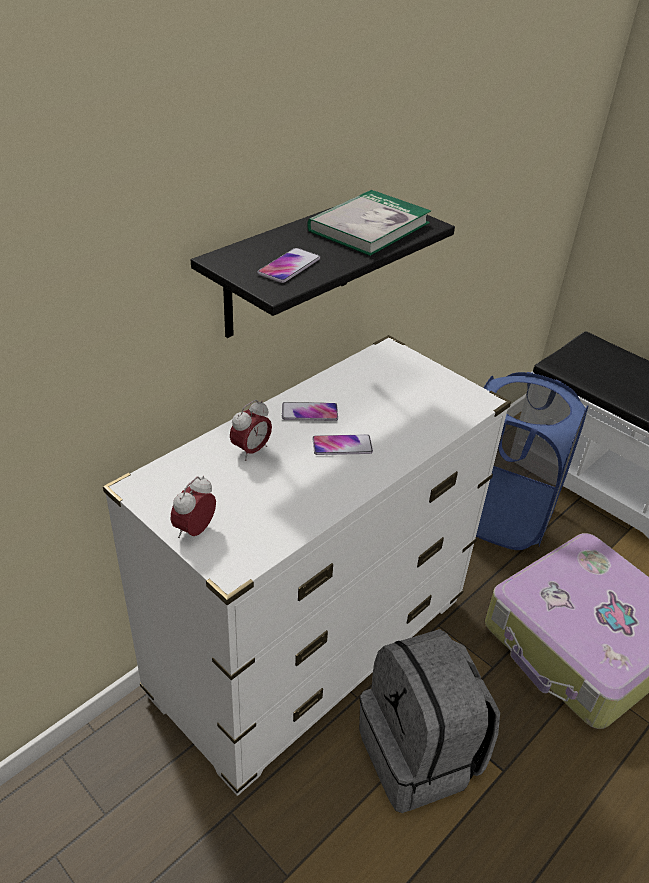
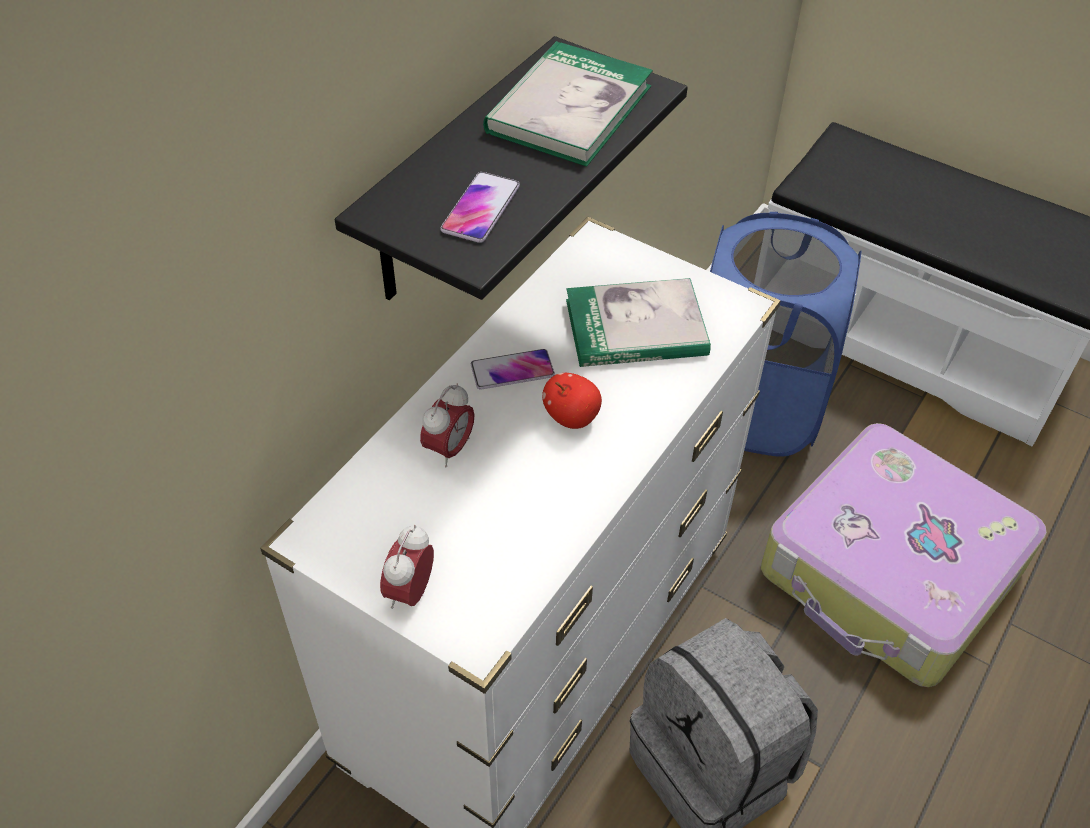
camera: 10 degrees left, 10 degrees up
phone [312,434,373,455] -> apple [542,373,602,429]
none -> book [566,278,711,367]

